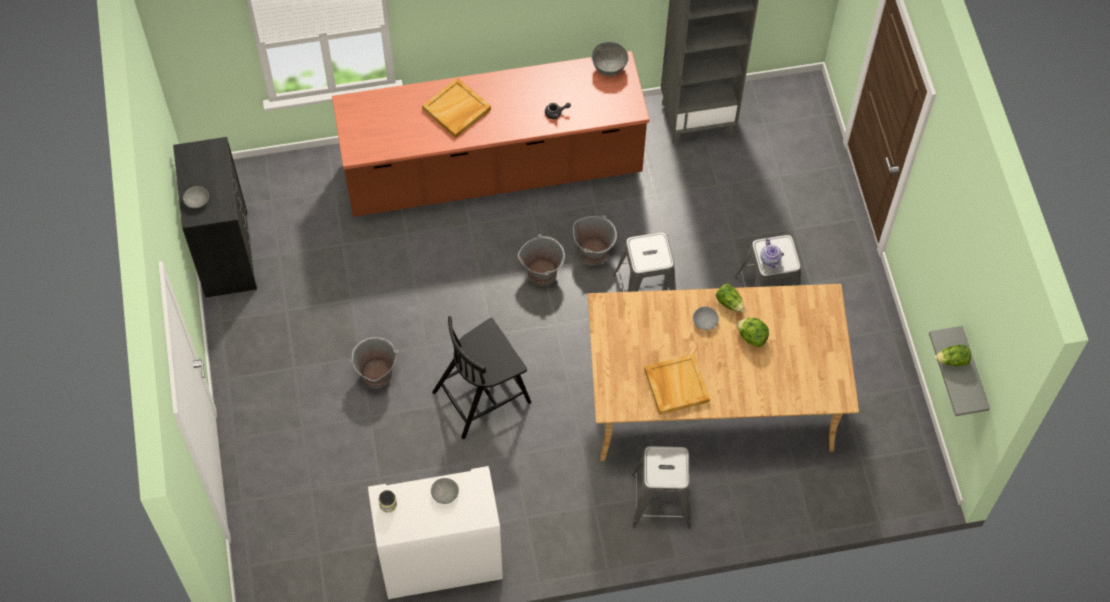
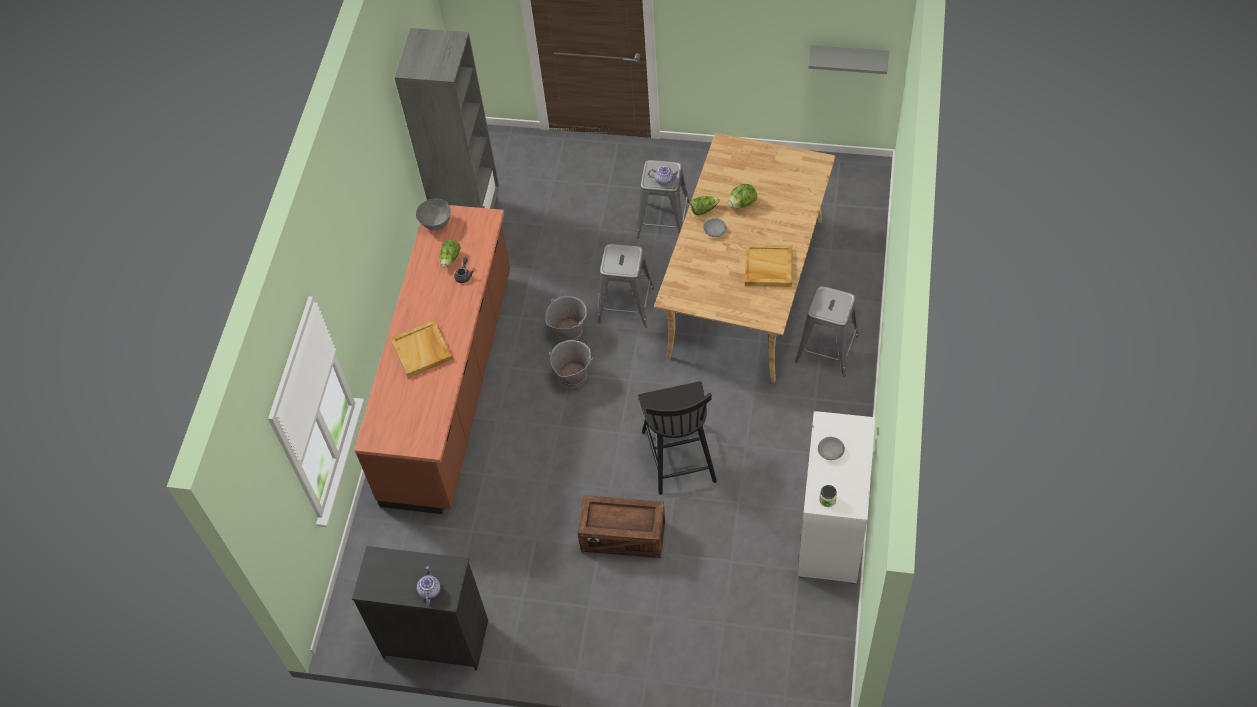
camera: 65 degrees left, 5 degrees down
grey bowl [183,186,209,208] -> teapot [417,566,440,605]
grey bucket [349,337,398,388] -> crate [578,495,665,558]
lettuce [935,345,971,366] -> lettuce moved to [440,240,461,268]

